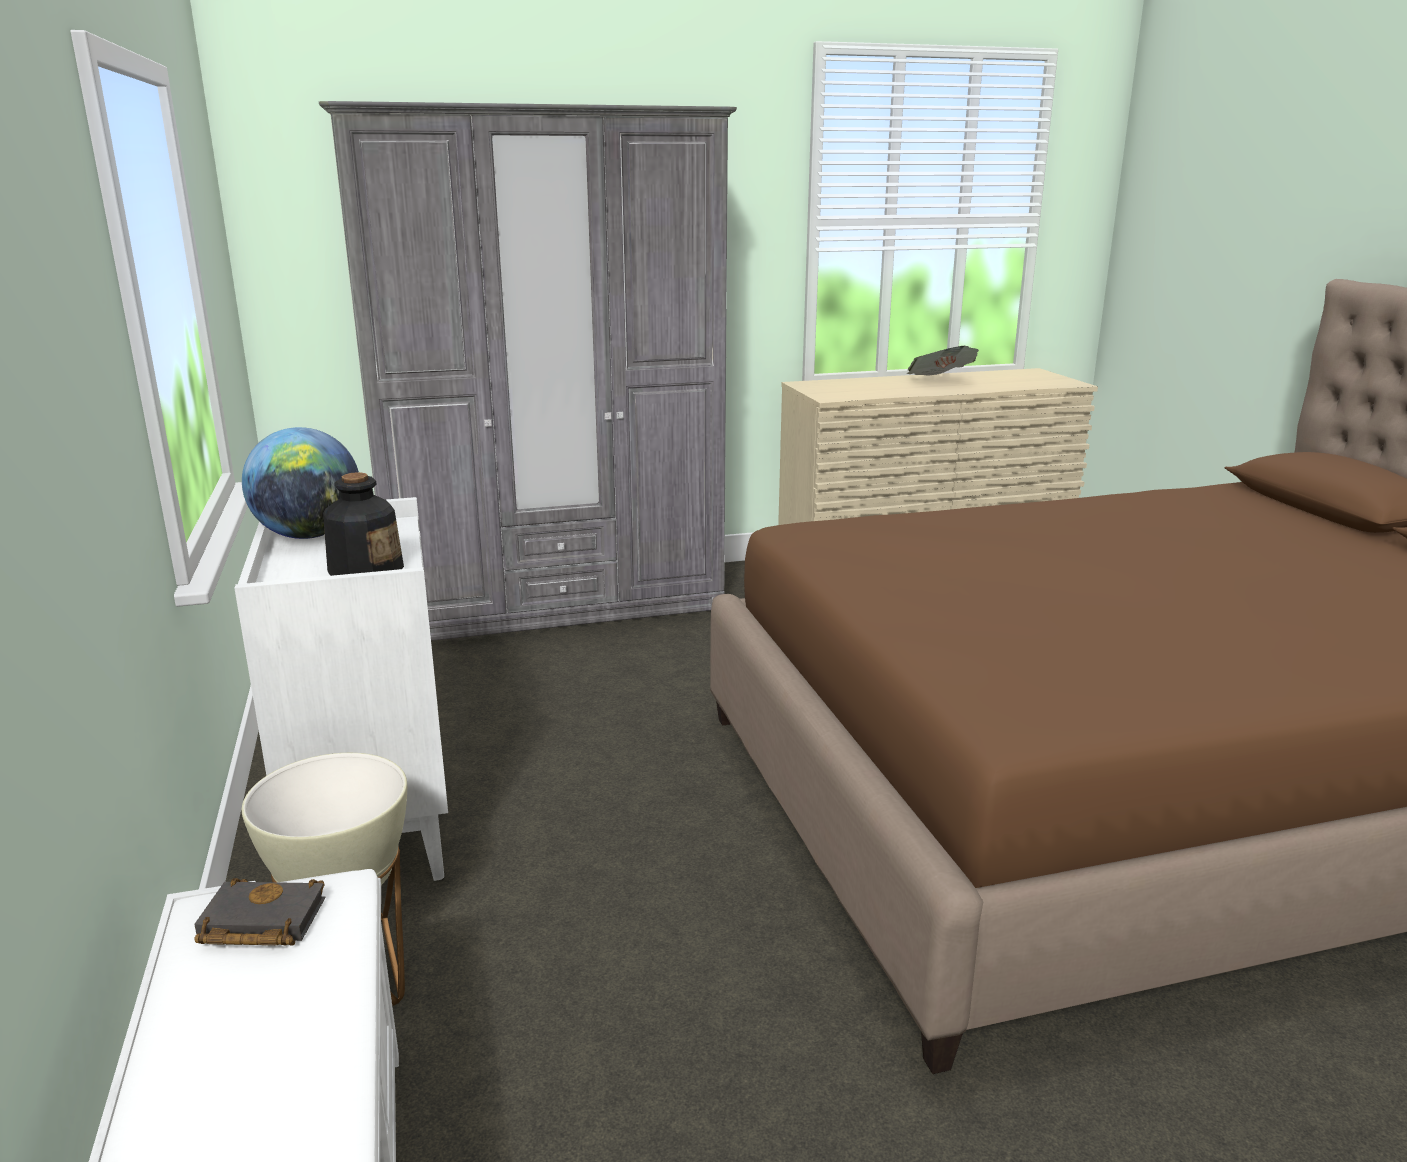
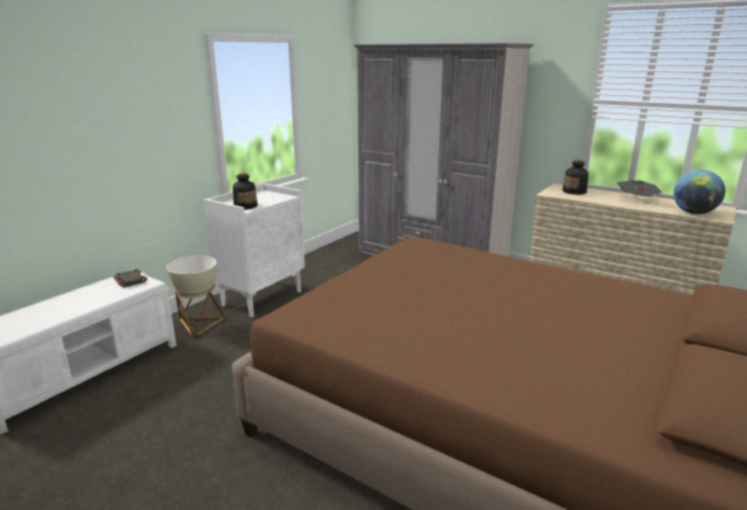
camera: 50 degrees right, 0 degrees up
globe [242,427,359,539] -> globe moved to [673,170,725,214]
none -> bottle [562,160,589,195]

